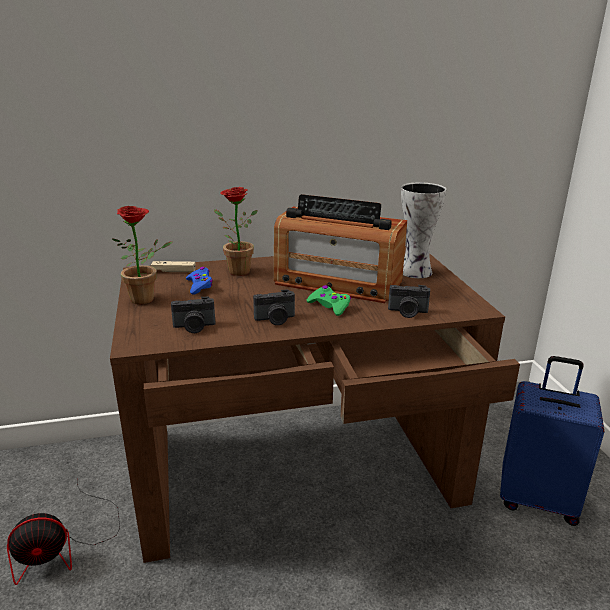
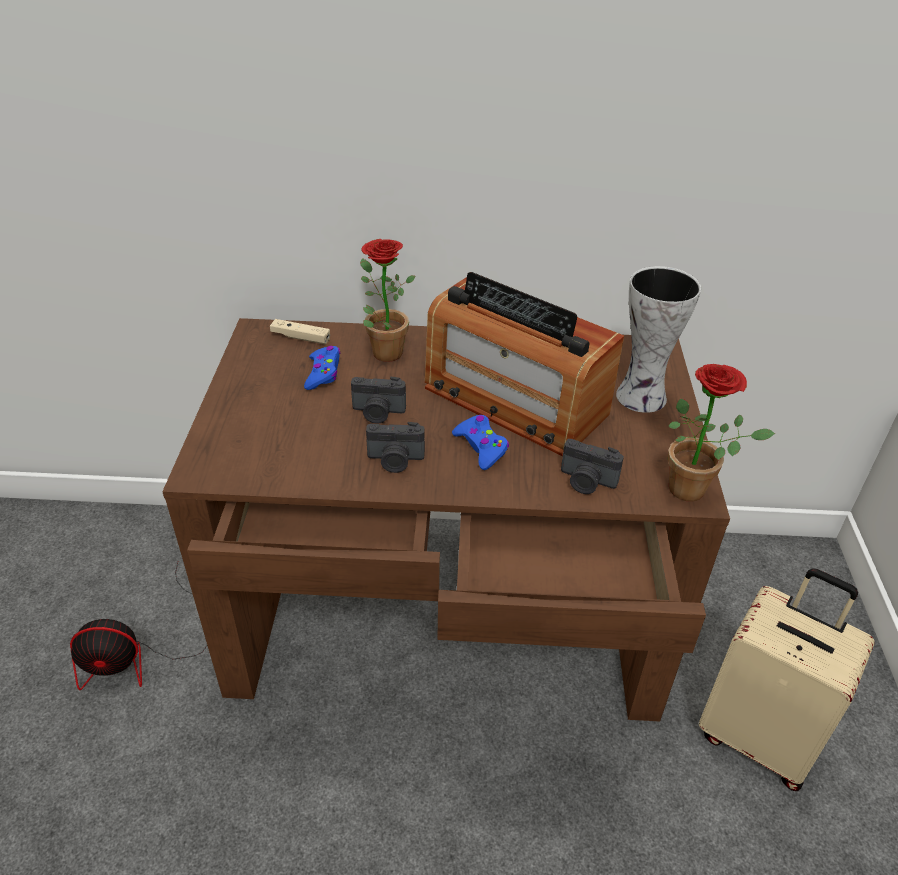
camera: 15 degrees right, 15 degrees up
potted plant [112,206,172,305] -> potted plant moved to [668,364,775,502]
camera [171,297,215,333] -> camera moved to [351,376,406,424]
green game controller [307,285,351,316] -> blue game controller [452,415,509,470]
blue suitcase [500,356,605,526] -> beige suitcase [699,568,875,791]

